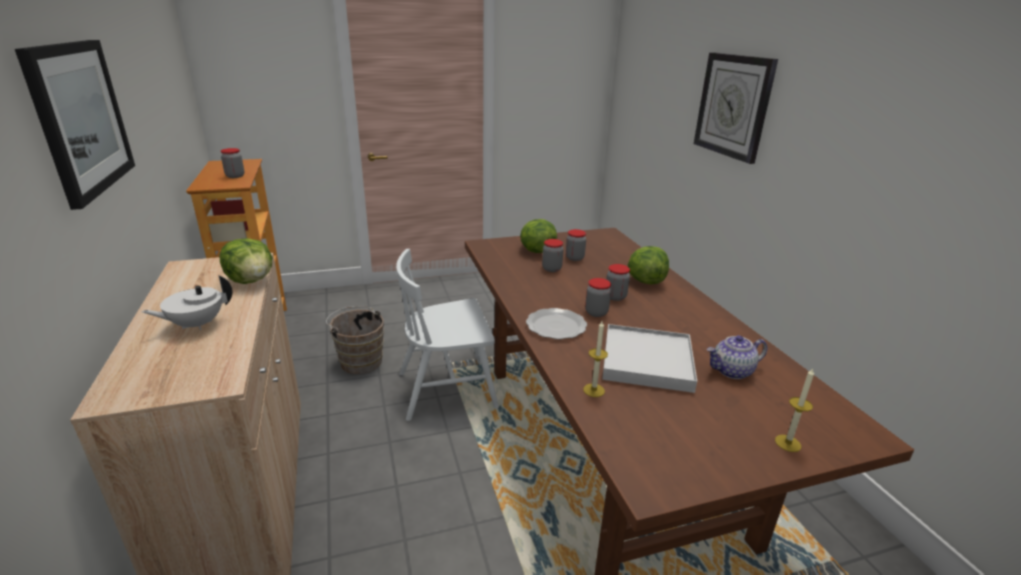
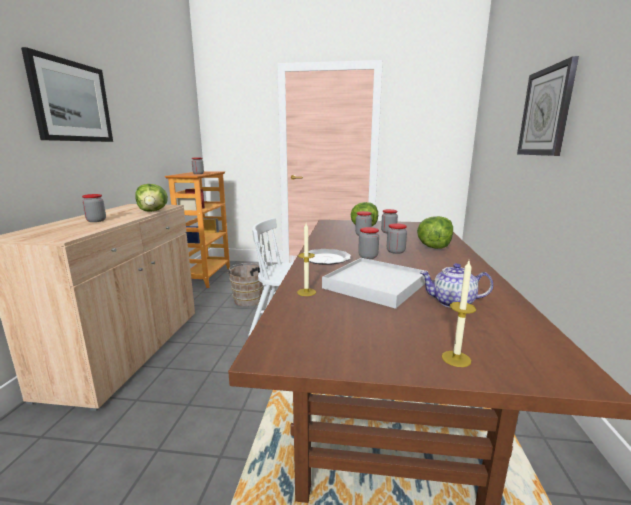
camera: 25 degrees right, 10 degrees down
white teapot [142,275,232,330] -> jar [82,194,106,222]

